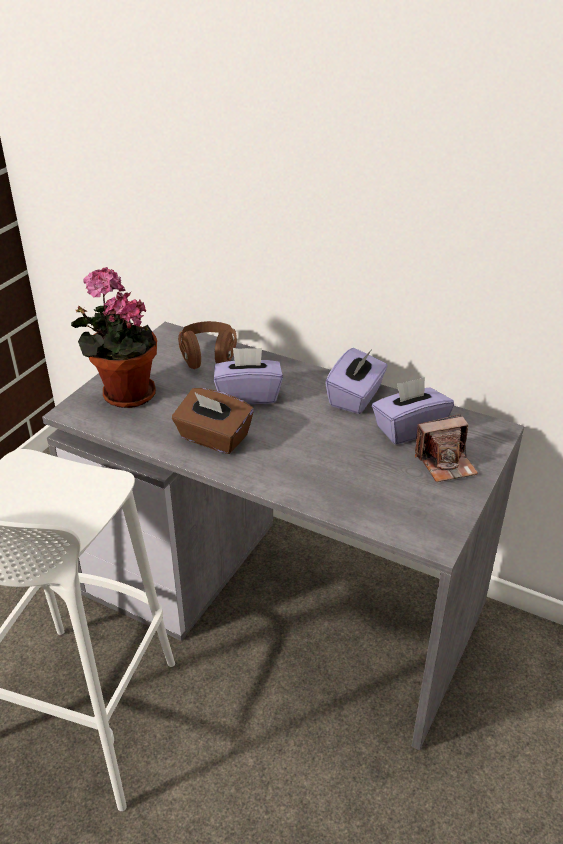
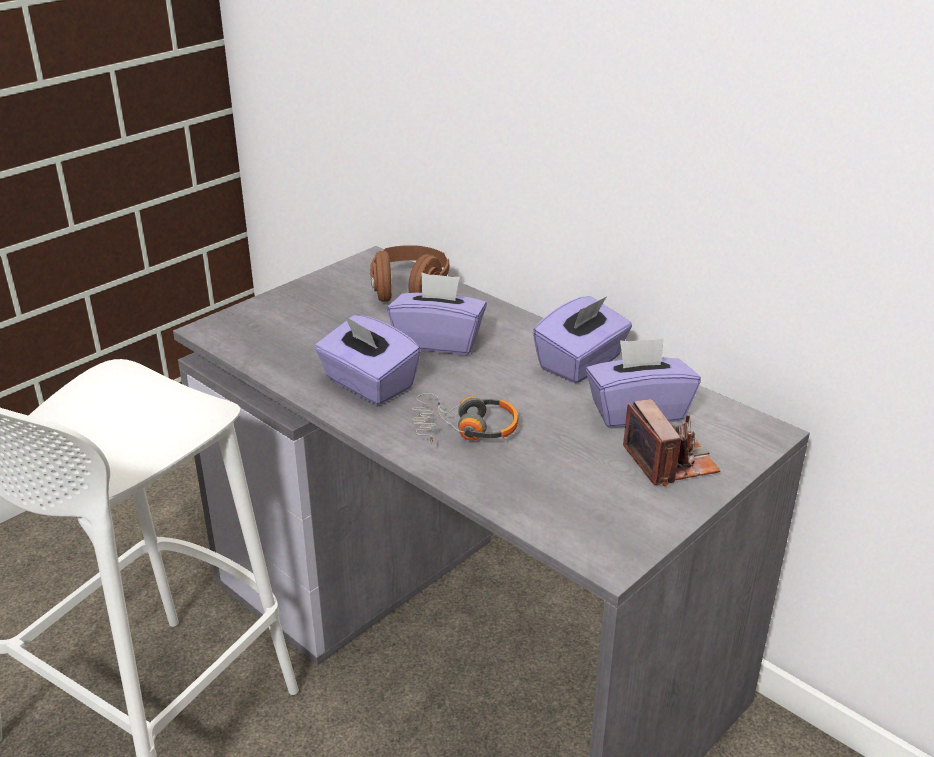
camera: 15 degrees right, 5 degrees down
potted plant [71,267,157,408] -> none
brown tissue box [172,388,254,454] -> purple tissue box [315,315,421,405]
camera [415,414,478,482] -> camera turned 105 degrees counterclockwise [623,399,720,487]
none -> headphones [412,393,518,444]

